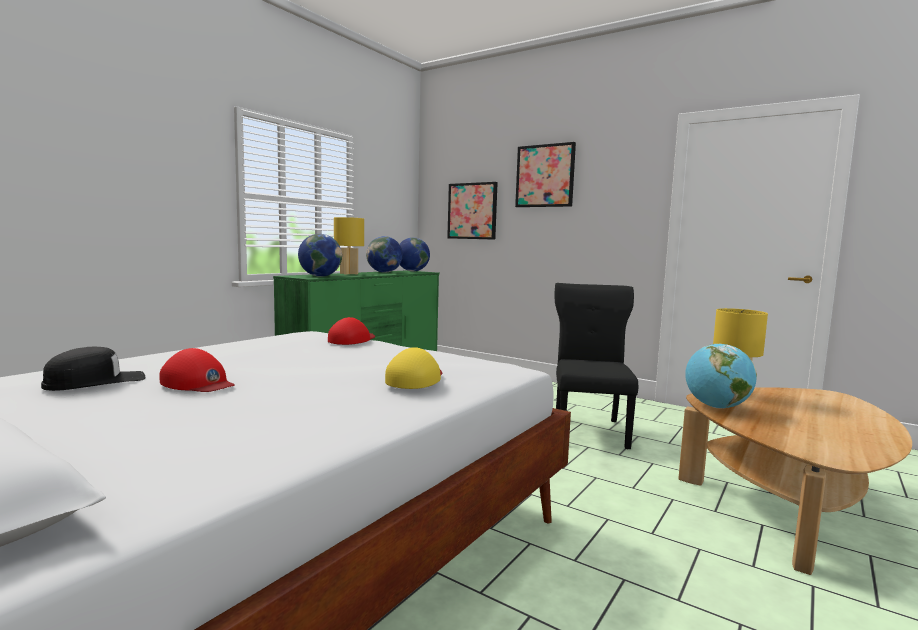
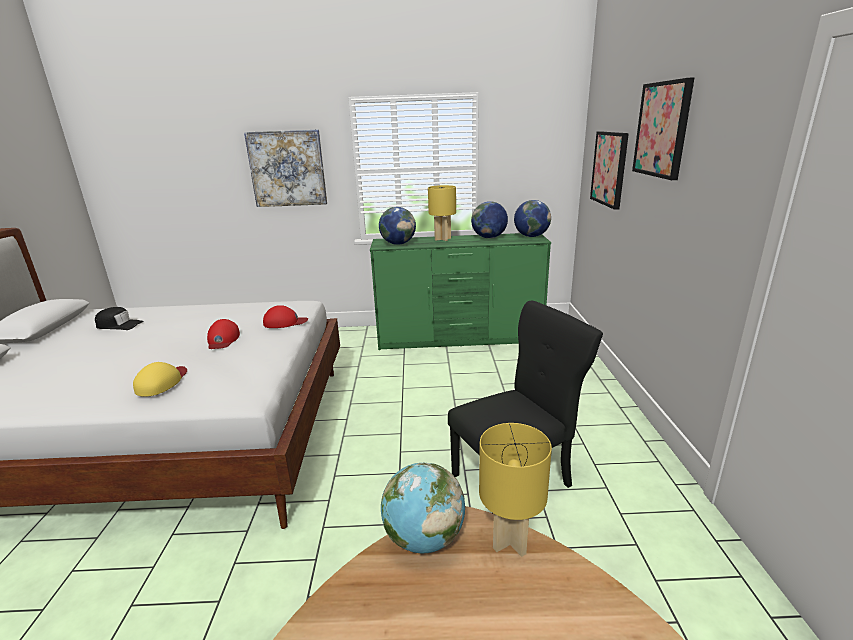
camera: 55 degrees right, 15 degrees up
red cap [159,348,235,392] -> red cap moved to [207,319,240,349]
yellow cap [385,347,442,389] -> yellow cap turned 60 degrees counterclockwise [133,362,187,397]
none -> picture [244,129,327,207]

